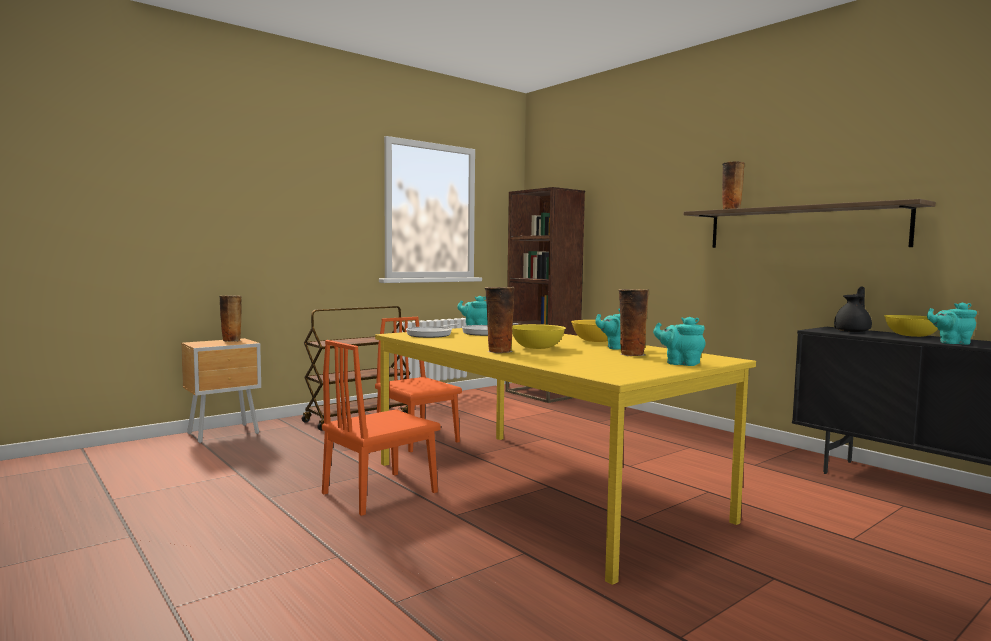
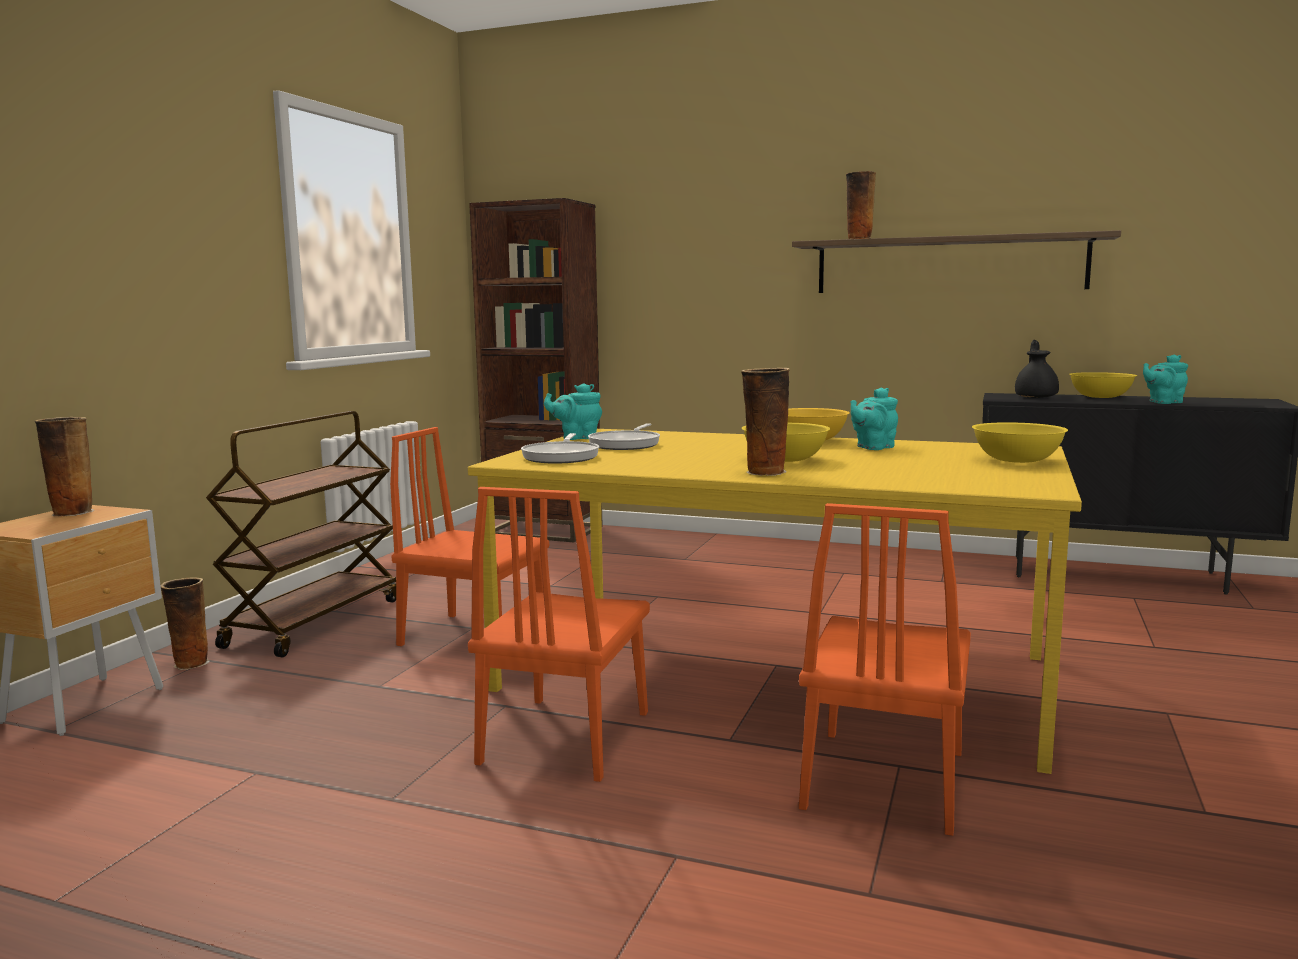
camera: 30 degrees left, 5 degrees up
vase [618,289,649,356] -> vase moved to [161,577,210,670]
turquoise teapot [653,316,706,366] -> yellow bowl [972,422,1068,463]
none -> orange chair [799,503,971,836]

